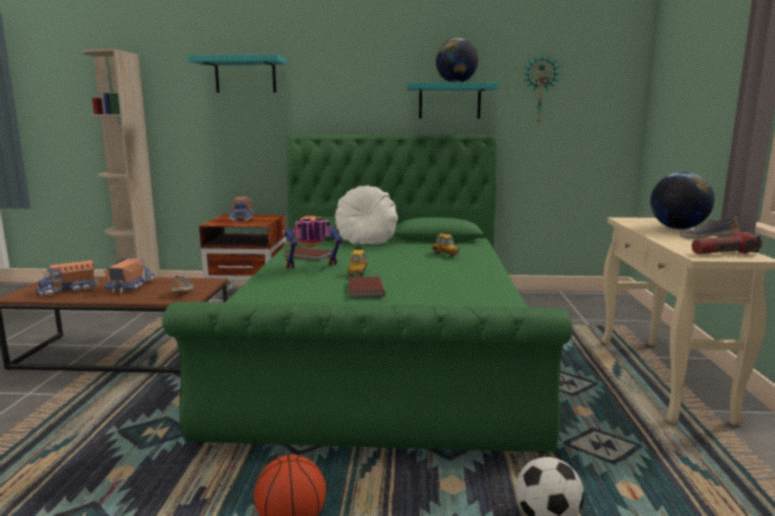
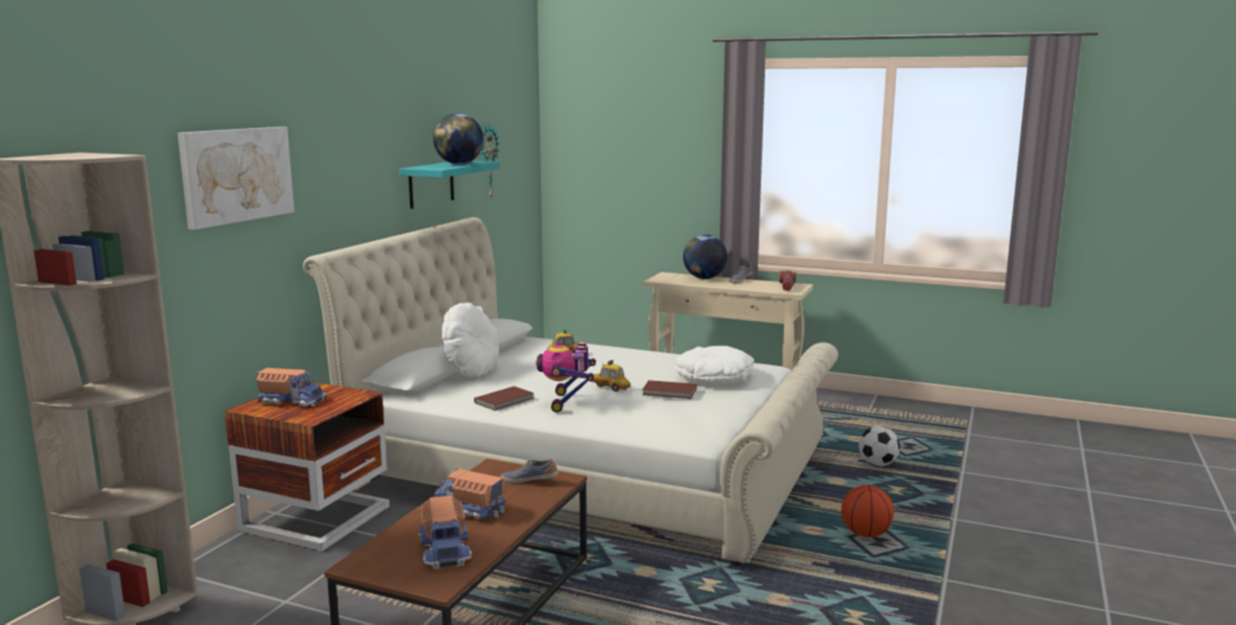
camera: 70 degrees left, 0 degrees up
green bed [162,134,573,454] -> beige bed [303,217,838,566]
turquoise shelf [188,55,287,93] -> picture [178,127,294,230]
none -> white pillow [676,346,754,385]

